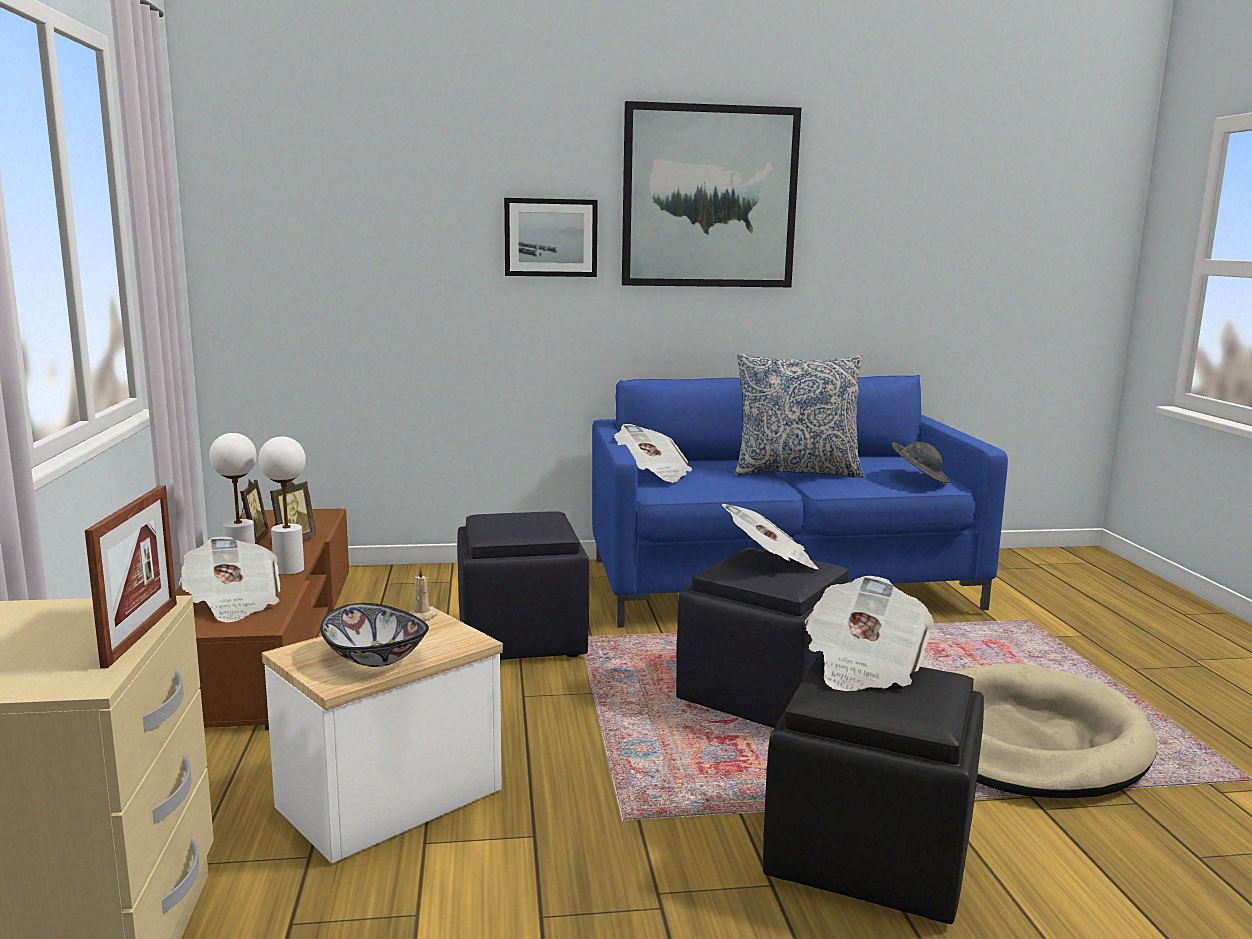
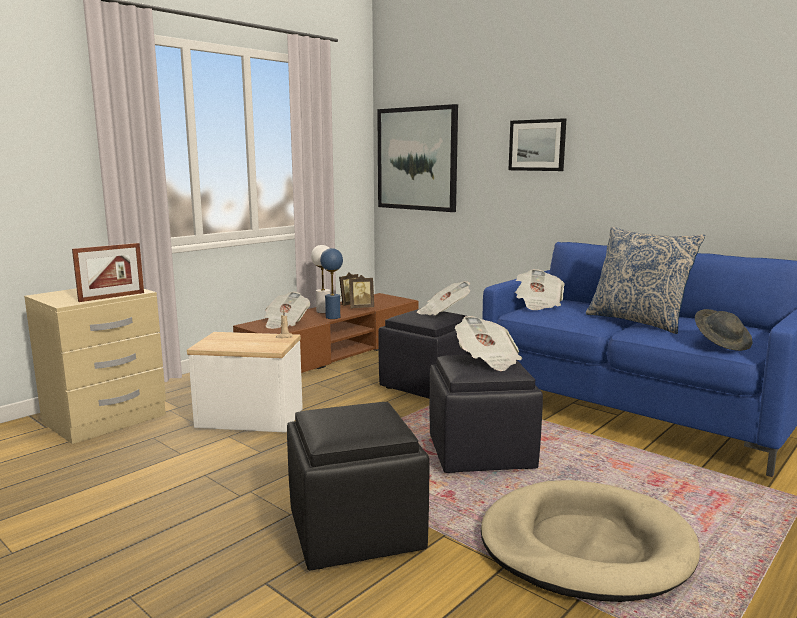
camera: 50 degrees right, 0 degrees up
white table lamp [258,436,306,575] -> blue table lamp [320,248,343,319]
bowl [320,603,429,667] -> none
picture [622,101,801,287] -> picture moved to [377,104,458,212]
newspaper [805,576,934,691] -> newspaper moved to [417,281,471,315]

